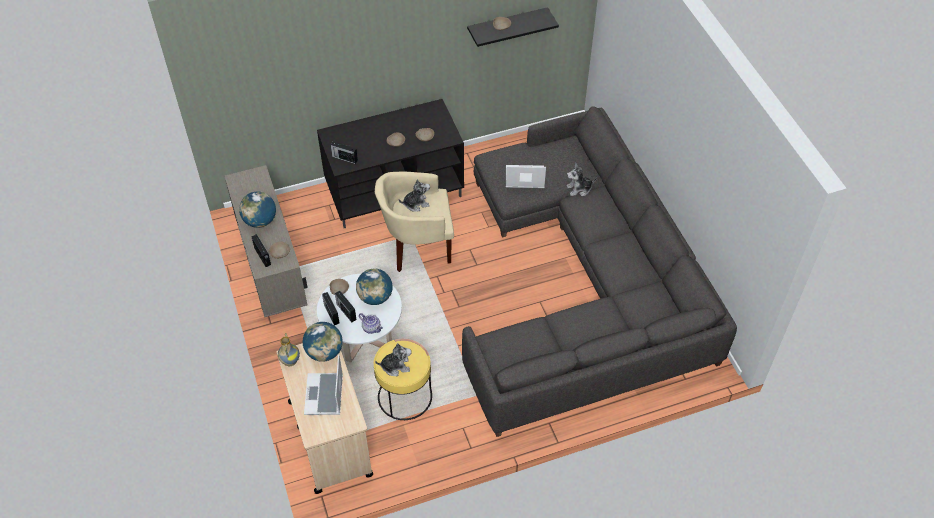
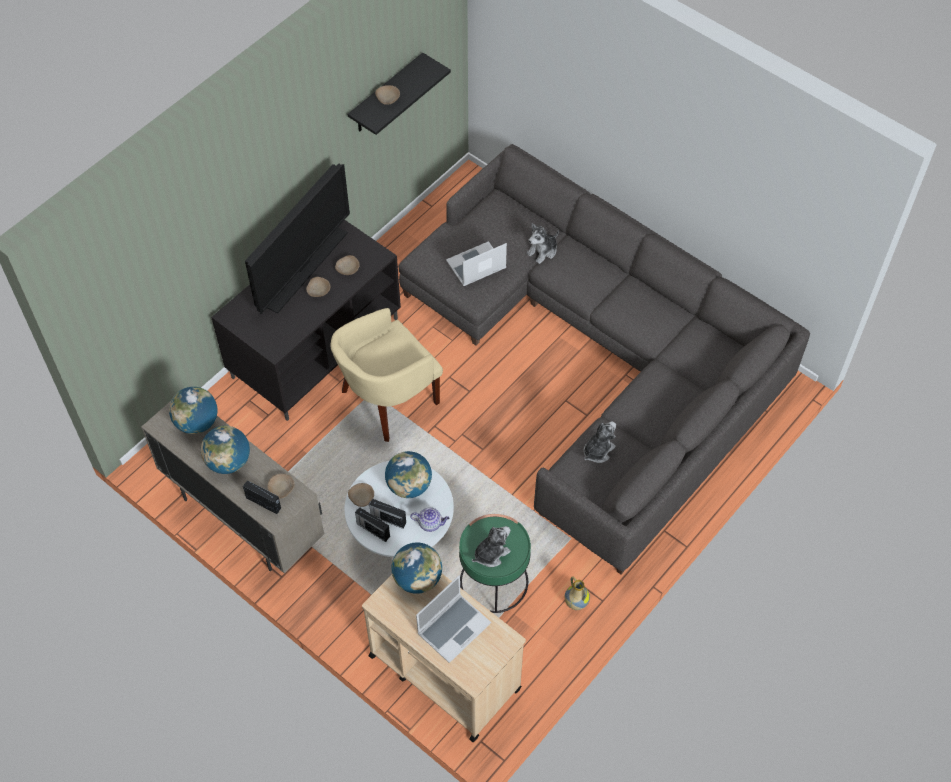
camera: 30 degrees left, 5 degrees up
vase [278,333,300,366] -> vase moved to [565,576,590,610]
laptop [304,354,343,415] -> laptop turned 105 degrees counterclockwise [416,575,491,663]
radio [330,141,358,164] -> none
yellow side table [374,339,432,420] -> green side table [459,514,531,613]
plush toy [399,179,430,212] -> plush toy moved to [584,421,616,463]
none -> globe [169,387,218,434]
none -> television [245,164,350,314]

